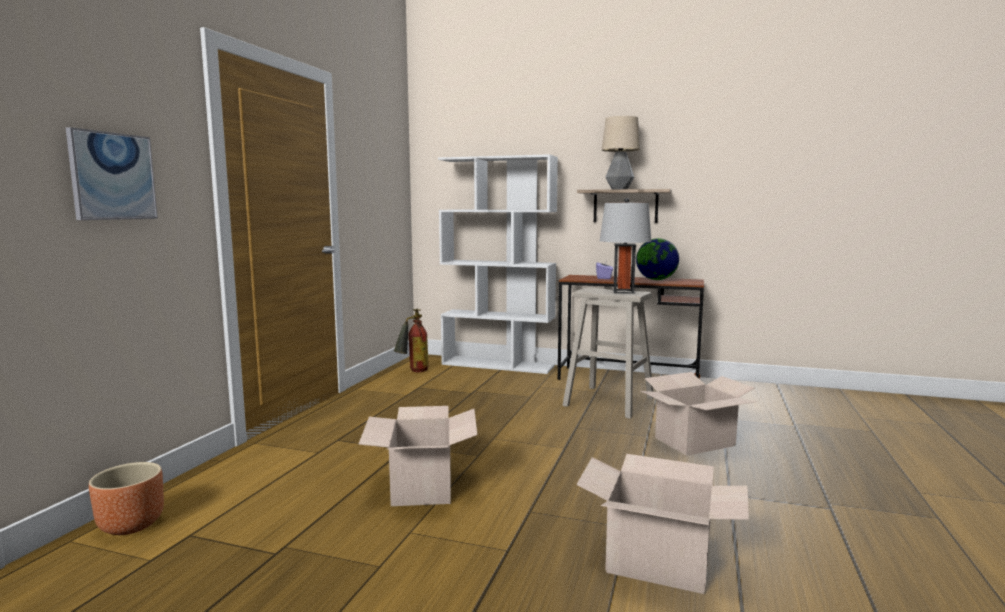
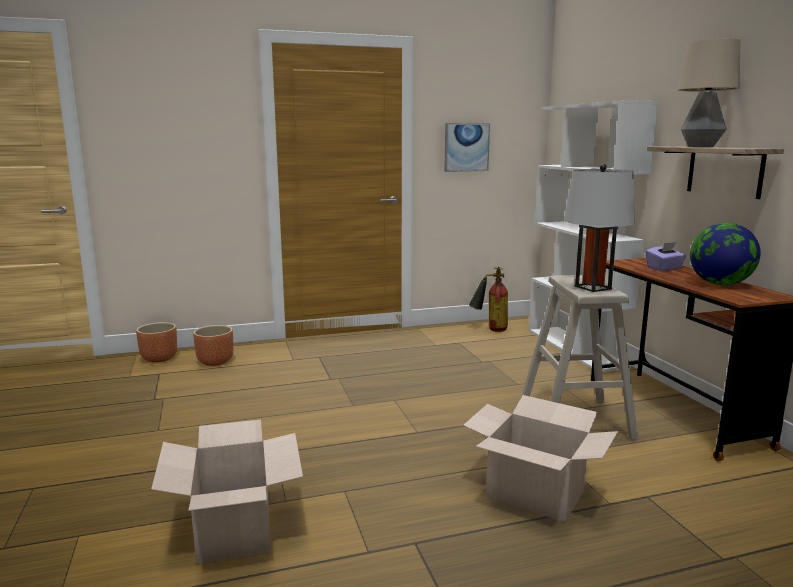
camera: 55 degrees right, 5 degrees up
picture [66,127,158,220] -> picture moved to [444,123,490,172]
cardboard box [358,406,477,506] -> none
none -> brown planter [193,325,233,366]

